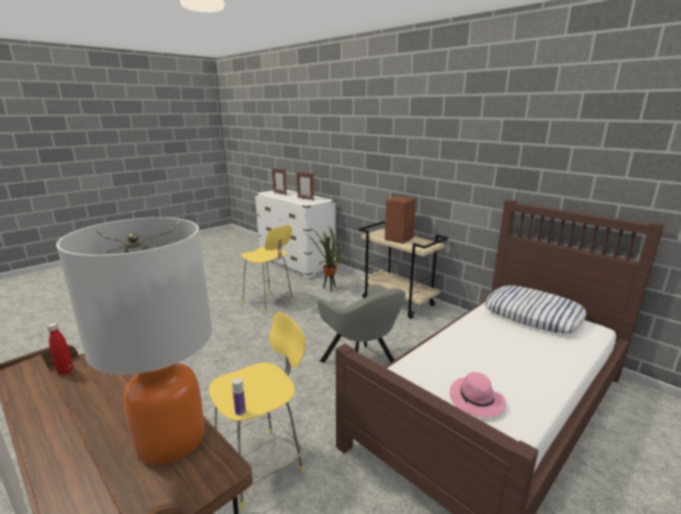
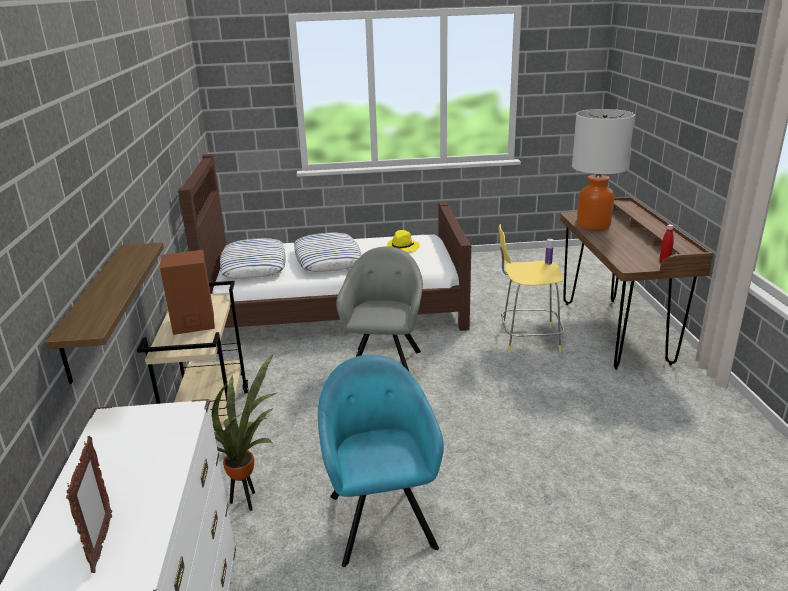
camera: 140 degrees left, 5 degrees up
yellow stool [241,225,293,315] -> turquoise armchair [318,355,444,567]
picture frame [296,172,314,200] -> none
pink hat [450,372,506,418] -> yellow hat [385,230,420,252]
none -> shelf [45,243,164,384]
none -> pillow [294,233,361,272]

